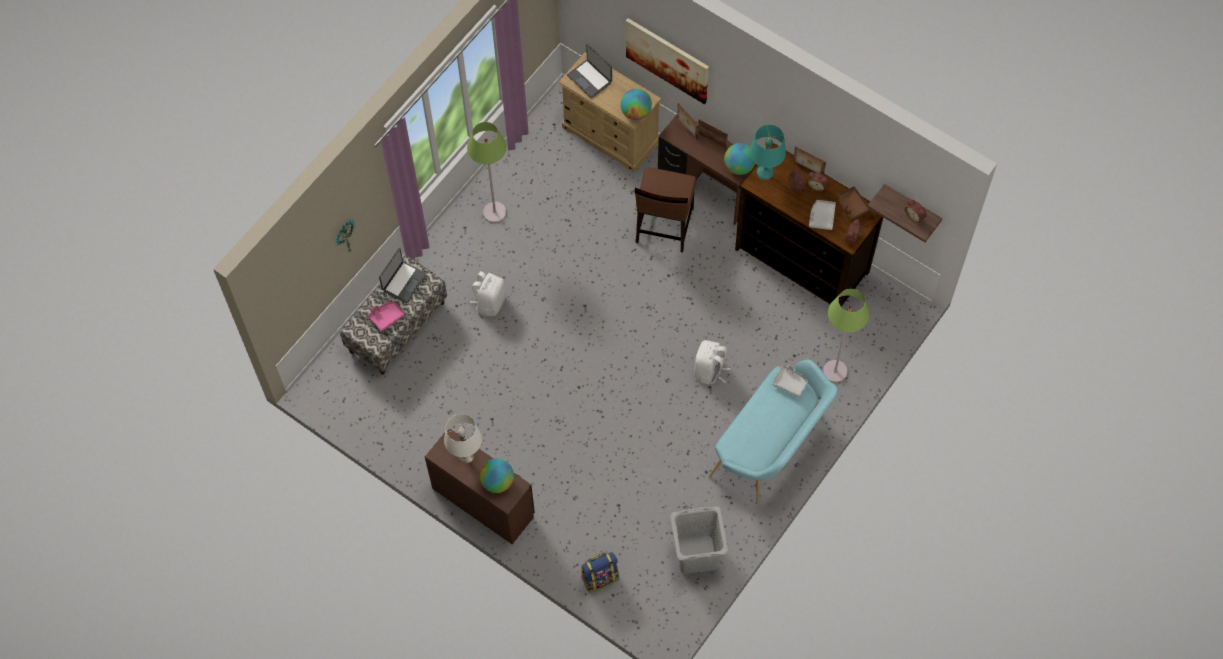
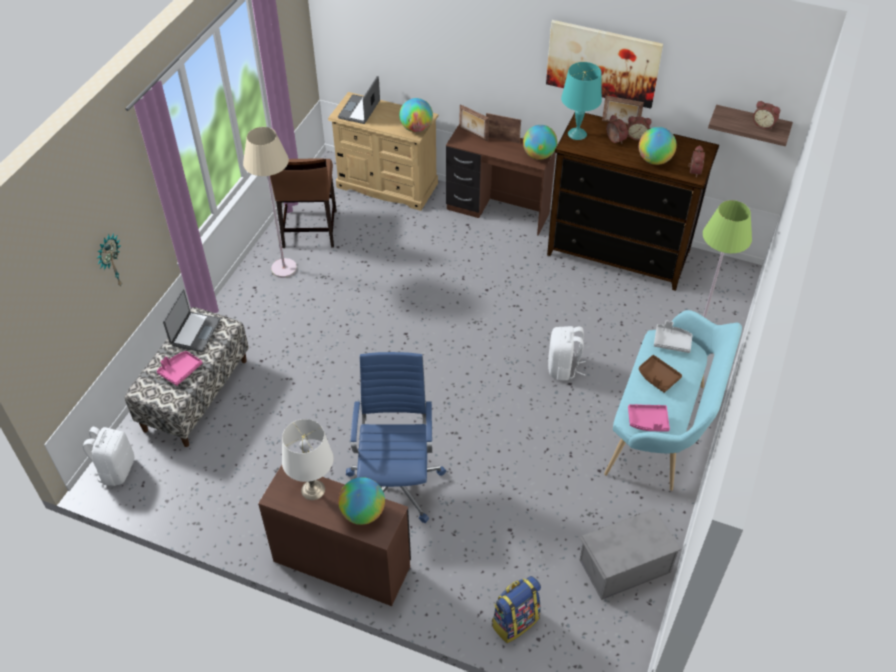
camera: 15 degrees left, 15 degrees down
green floor lamp [467,122,507,223] -> beige floor lamp [243,127,297,278]
white backpack [470,271,506,316] -> white backpack moved to [83,427,135,486]
laptop [567,44,612,98] -> laptop turned 75 degrees clockwise [338,76,380,124]
picture [626,18,709,104] -> picture moved to [546,20,663,109]
brown chair [635,167,696,252] -> brown chair moved to [270,159,337,248]
grey laundry basket [671,506,728,574] -> grey storage box [580,509,681,600]
grey tray [809,200,836,230] -> globe [639,127,677,165]
brown tray [838,186,870,220] -> brown tray moved to [639,355,682,393]
none -> blue office chair [346,352,446,523]
none -> pink tray [628,404,670,432]

